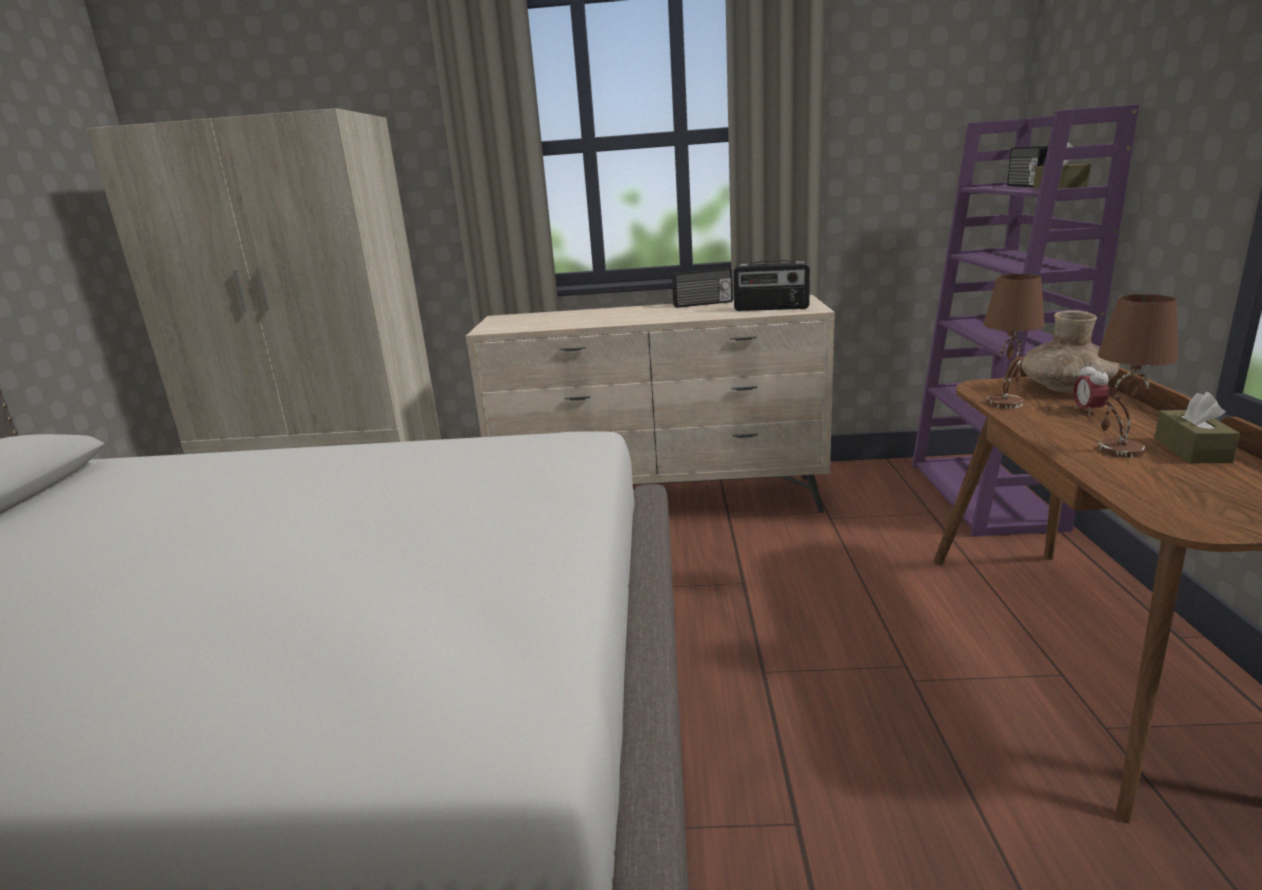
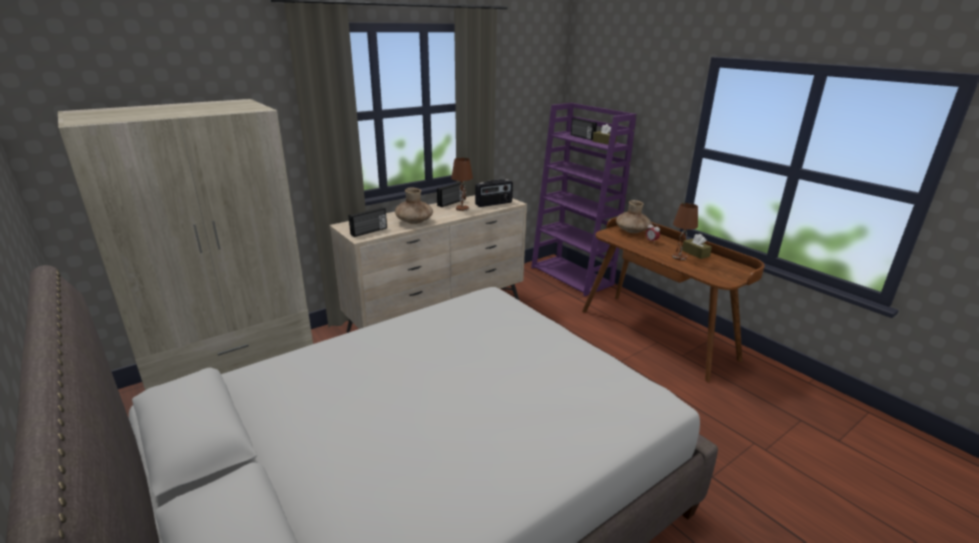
camera: 40 degrees left, 5 degrees up
brown table lamp [983,274,1045,409] -> brown table lamp moved to [451,158,473,211]
none -> radio [348,207,387,237]
none -> brown vase [395,188,433,224]

